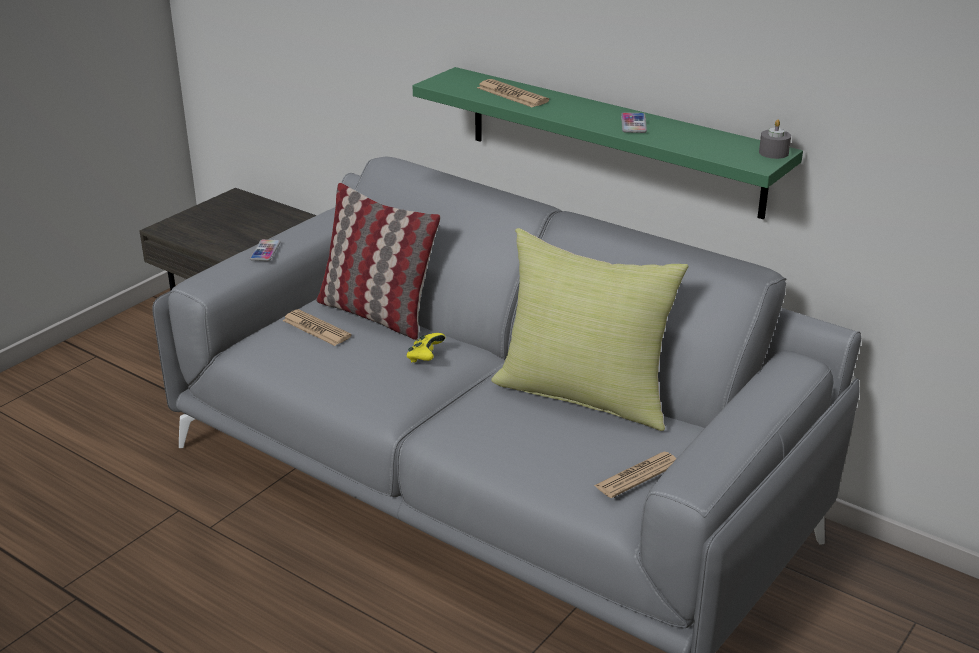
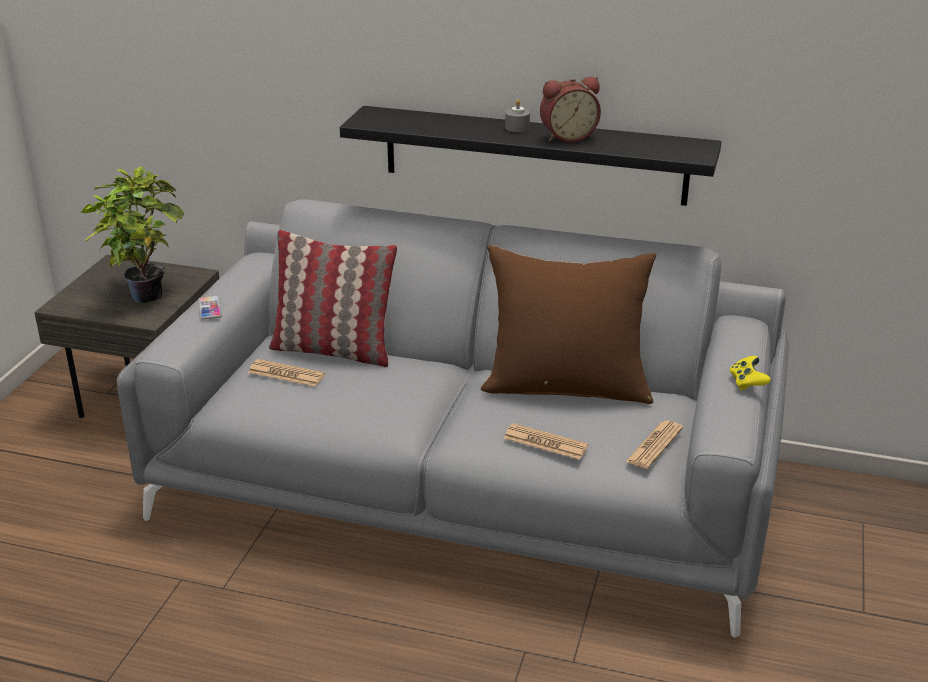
camera: 20 degrees left, 0 degrees up
yellow game controller [407,333,446,363] -> yellow game controller moved to [730,356,771,390]
green shelf [413,67,803,220] -> black shelf [340,106,721,206]
newspaper [477,79,549,108] -> newspaper moved to [504,423,589,460]
yellow pillow [491,228,688,431] -> brown pillow [481,245,656,404]
phone [621,112,647,133] -> alarm clock [540,77,601,142]
grey candle [759,119,791,159] -> grey candle moved to [505,99,530,132]
none -> potted plant [81,166,184,303]

